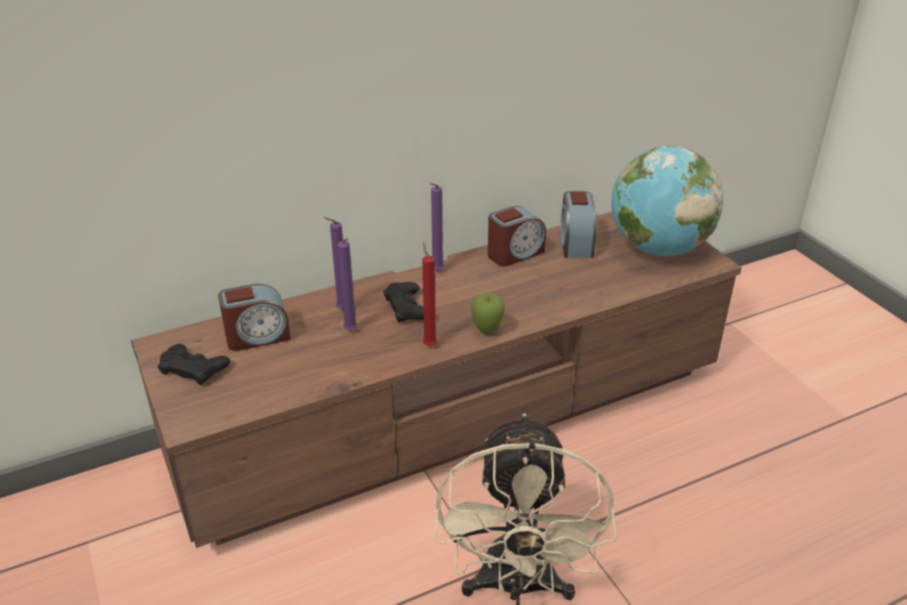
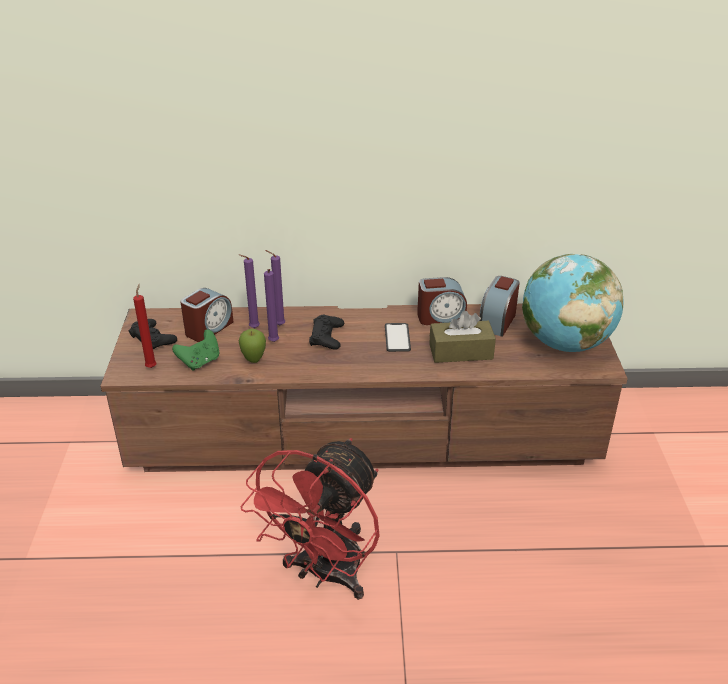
camera: 25 degrees right, 0 degrees up
alarm clock [218,284,291,351] -> alarm clock turned 60 degrees counterclockwise [180,288,234,342]
red candle [422,242,437,346] -> red candle moved to [133,284,157,368]
purple candle [430,183,444,271] -> purple candle moved to [239,254,260,328]
beige fan [435,413,617,605] -> red fan [240,438,380,600]
apple [471,293,505,335] -> apple moved to [239,329,266,363]
none -> green game controller [172,329,220,371]
none -> phone [385,323,411,352]
none -> brown tissue box [429,311,496,363]

